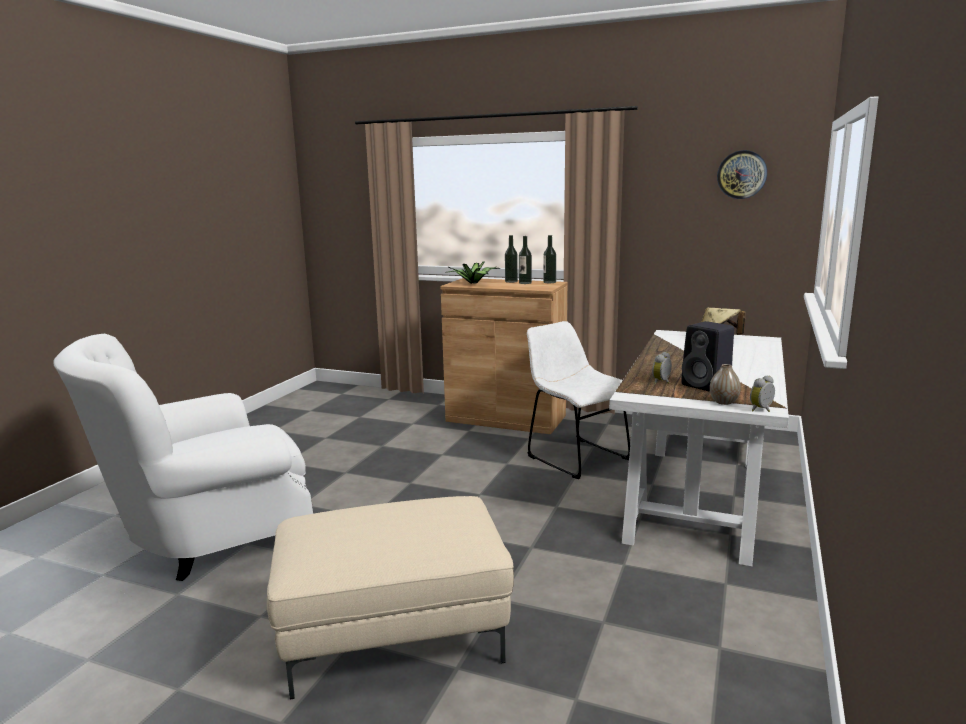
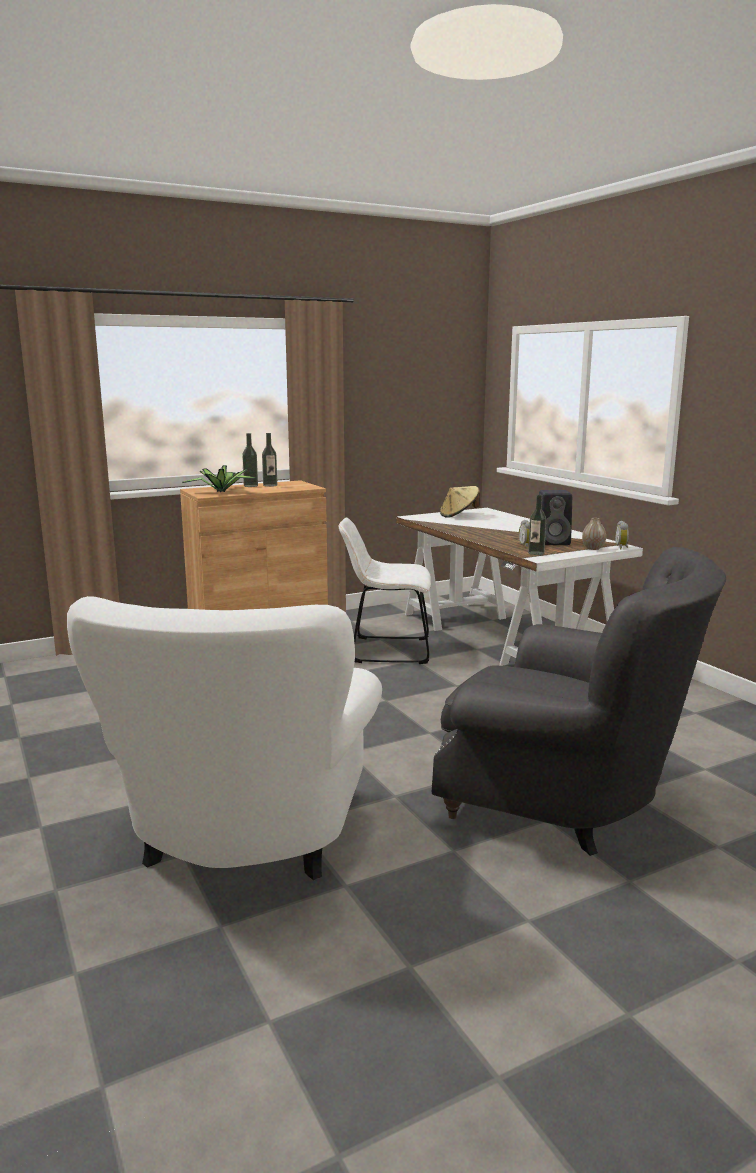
camera: 50 degrees left, 0 degrees up
beige ottoman [267,496,514,699] -> grey armchair [432,547,726,856]
bottle [543,235,556,283] -> bottle moved to [528,495,546,555]
wall clock [717,150,767,199] -> none

